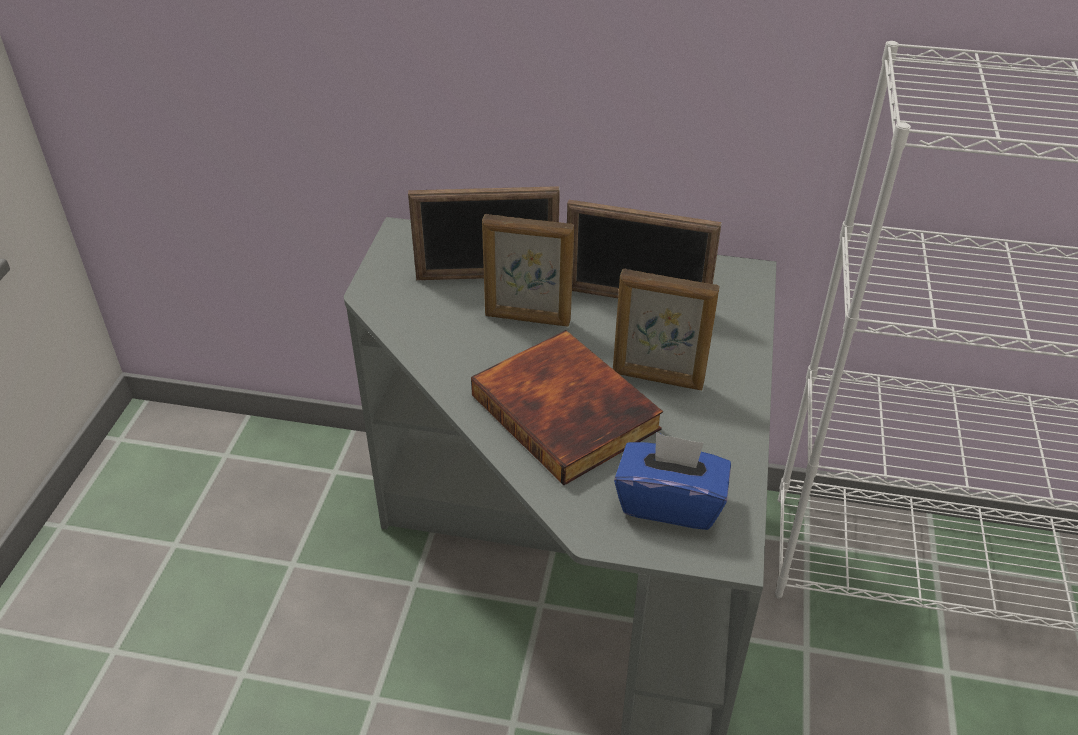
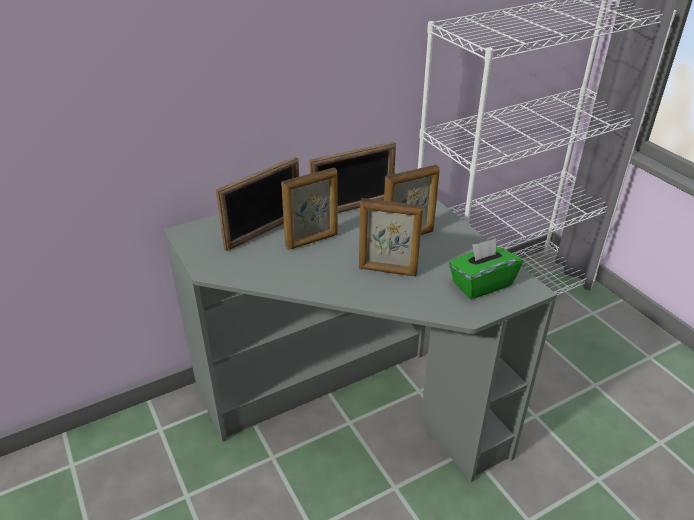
camera: 40 degrees left, 5 degrees down
book [471,330,663,485] -> picture frame [359,198,424,276]
blue tissue box [614,432,731,530] -> green tissue box [449,238,523,299]

